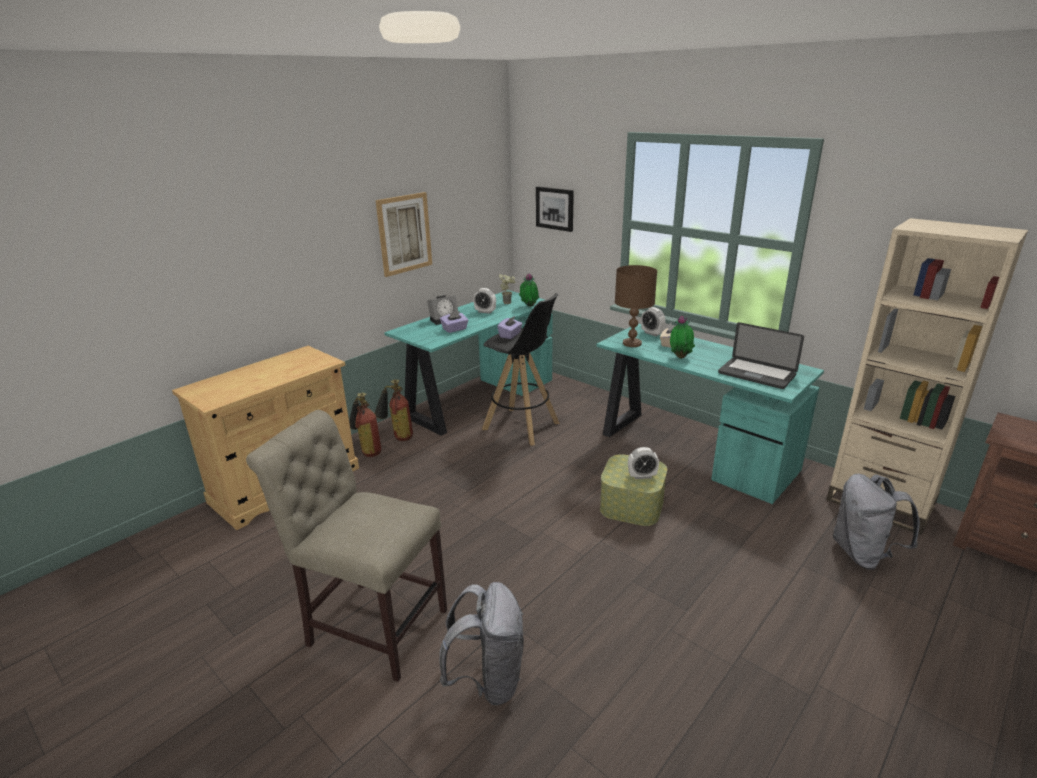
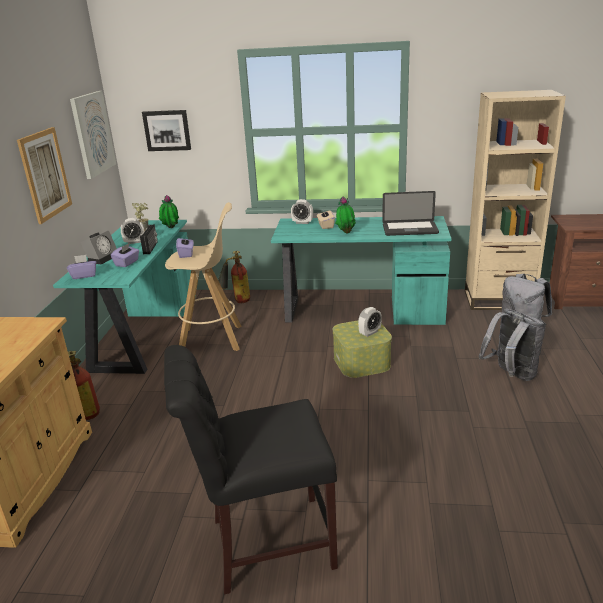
camera: 35 degrees left, 0 degrees up
beige chair [246,410,447,682] -> black chair [164,345,338,594]
fire extinguisher [374,379,413,441] -> fire extinguisher moved to [218,251,250,303]
grey backpack [439,582,524,705] -> grey backpack moved to [478,308,546,381]
black stool [482,293,560,446] -> beige stool [165,202,242,351]
brown table lamp [615,265,657,347] -> none
none -> purple tissue box [67,255,96,279]
none -> picture [70,91,116,179]
none -> radio [140,225,158,254]

